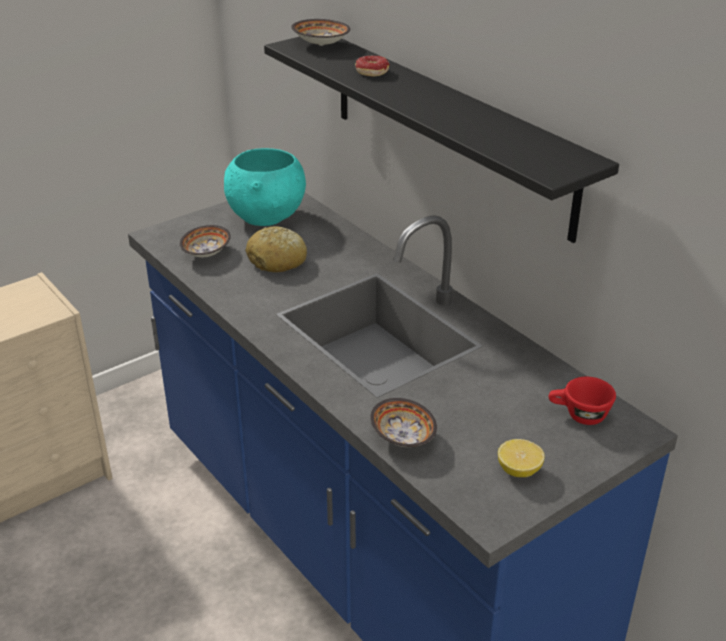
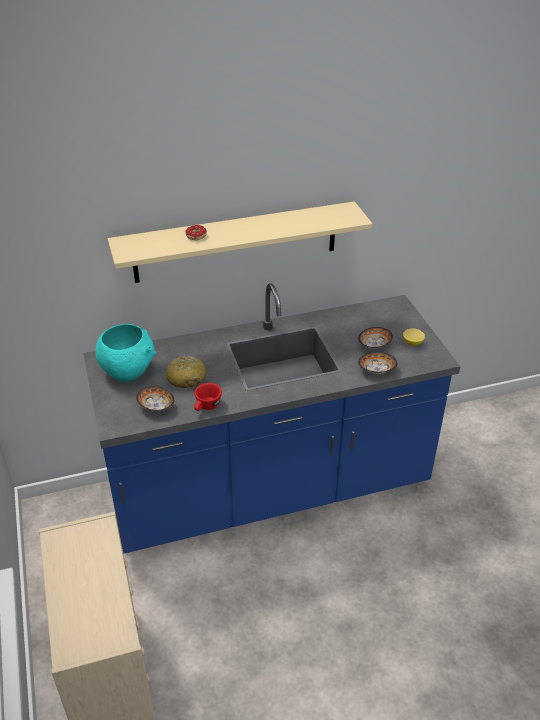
camera: 70 degrees left, 5 degrees up
black shelf [264,37,619,243] -> beige shelf [108,201,373,283]
bowl [291,19,350,46] -> bowl moved to [358,327,393,349]
red cup [549,377,616,425] -> red cup moved to [194,383,222,411]

